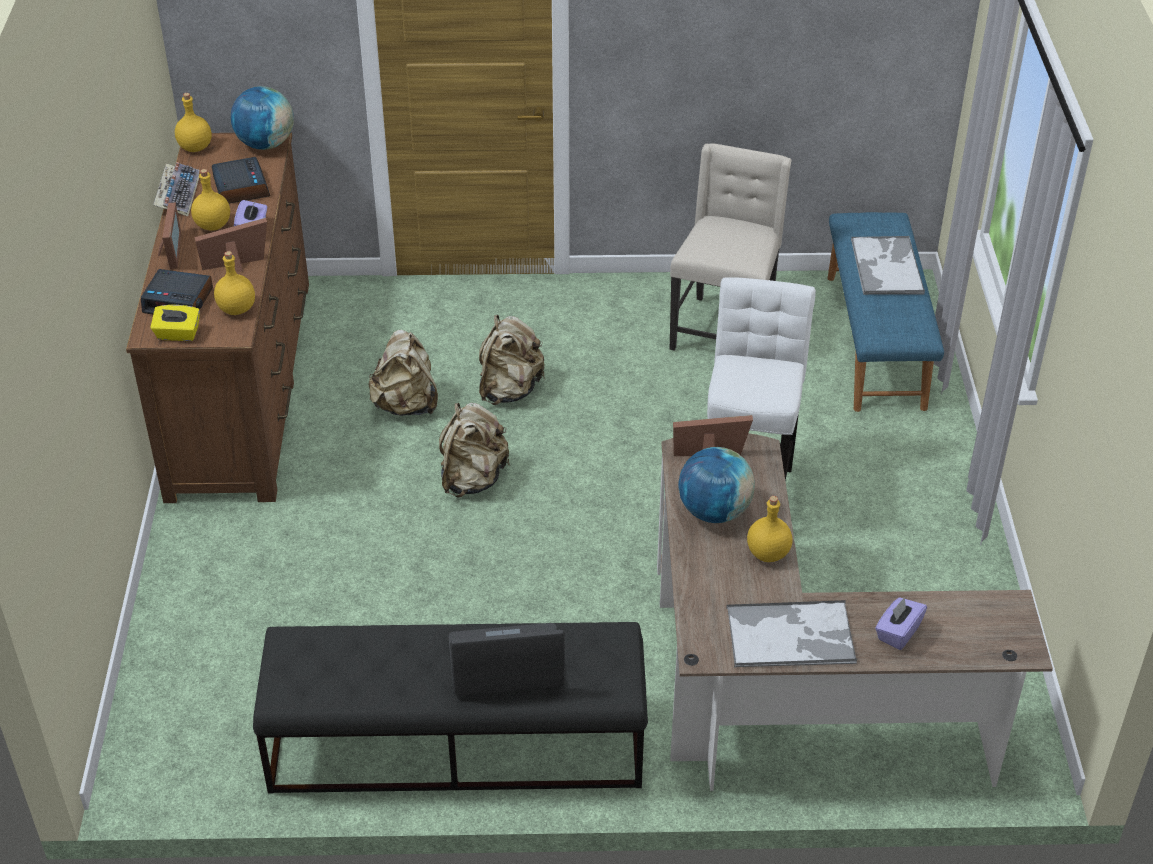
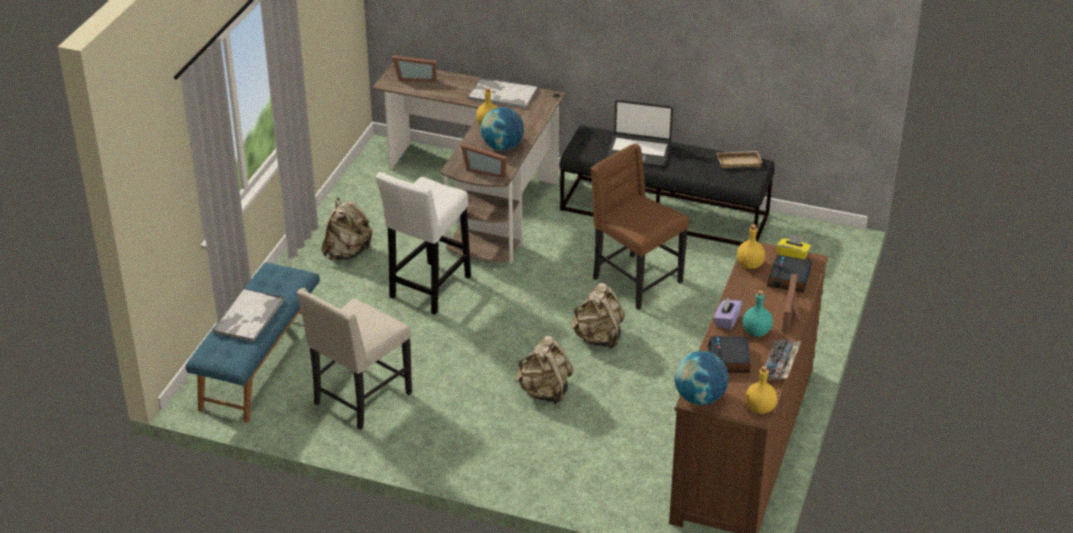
camera: 160 degrees left, 5 degrees down
alarm clock [141,269,213,314] -> alarm clock turned 105 degrees counterclockwise [767,255,812,293]
yellow bottle [191,169,230,231] -> turquoise bottle [743,290,773,337]
picture frame [194,218,267,272] -> picture frame moved to [392,55,436,82]
beige backpack [368,330,438,416] -> beige backpack moved to [322,198,373,260]
purple tissue box [875,597,927,650] -> none
none -> brown chair [591,144,689,310]
none -> beige tray [716,151,763,168]

